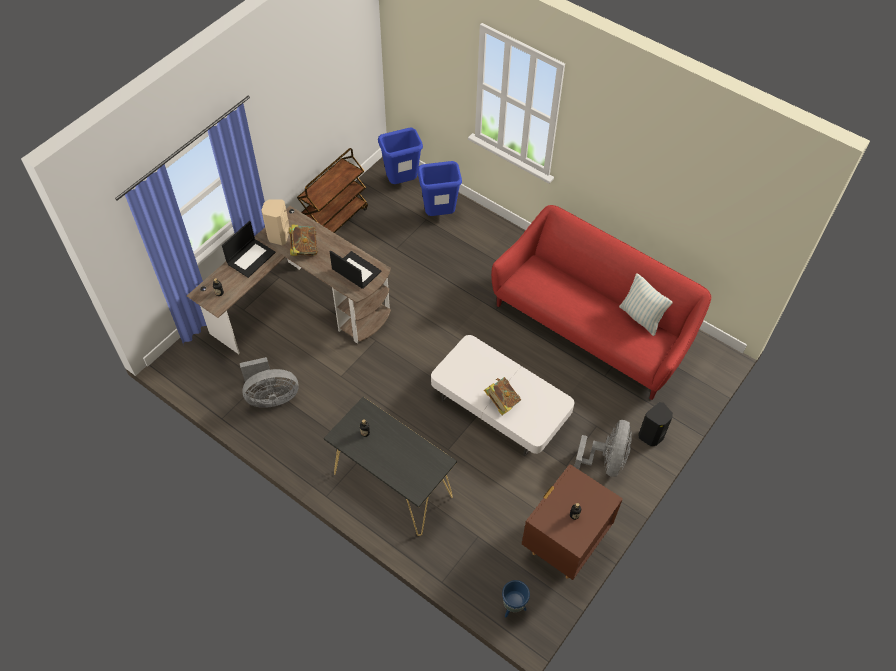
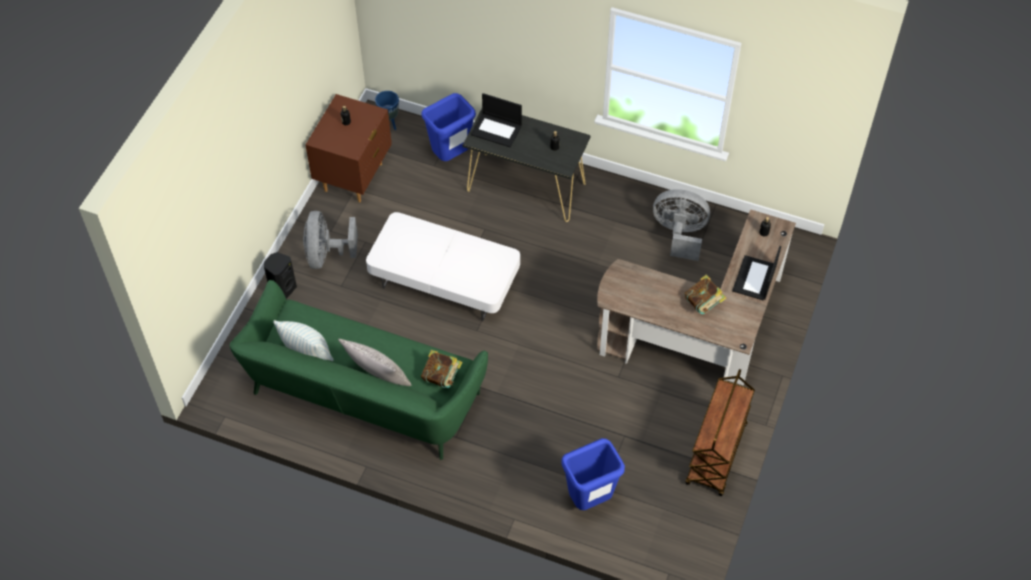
camera: 165 degrees right, 0 degrees up
grey fan [240,357,299,408] -> grey fan turned 45 degrees clockwise [653,189,710,261]
beige speaker [261,199,289,245] -> none
laptop [330,250,381,289] -> laptop moved to [471,93,522,147]
blue trash can [378,127,423,184] -> blue trash can moved to [421,93,476,161]
book [484,377,521,415] -> book moved to [421,350,462,388]
red sofa [491,205,711,400] -> green sofa [230,280,488,460]
none -> grey pillow [338,339,411,386]

